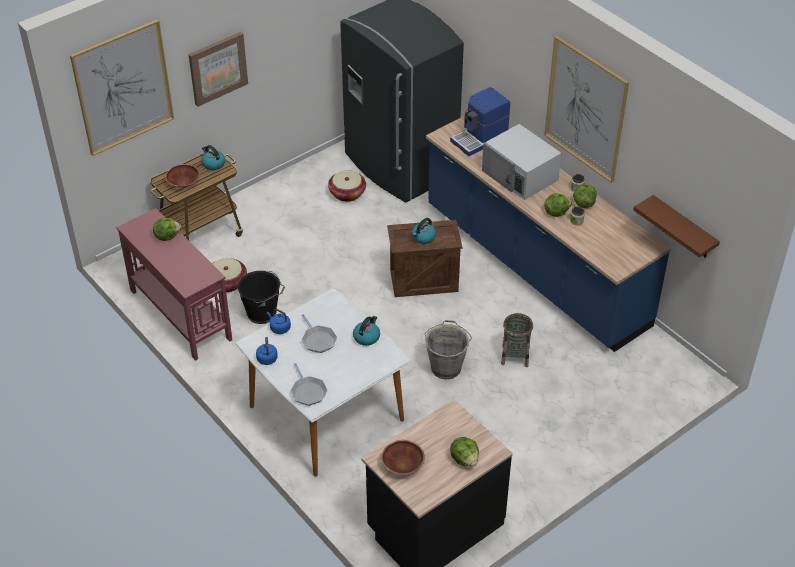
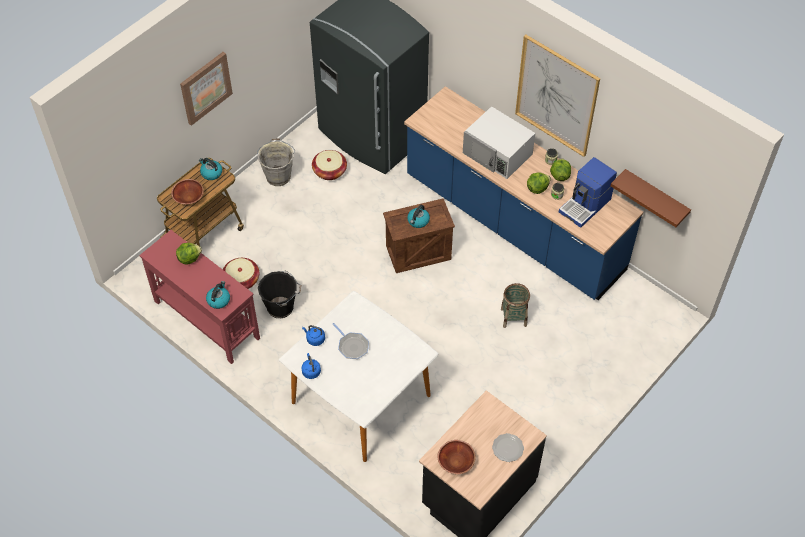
camera: 10 degrees left, 10 degrees up
picture [70,19,174,156] -> none
frying pan [290,363,327,406] -> none
kettle [353,316,380,346] -> kettle moved to [206,281,230,309]
grey bucket [425,320,472,380] -> grey bucket moved to [257,138,295,186]
coffee machine [450,87,510,156] -> coffee machine moved to [559,157,617,228]
lettuce [450,437,479,467] -> plate [492,433,524,462]

